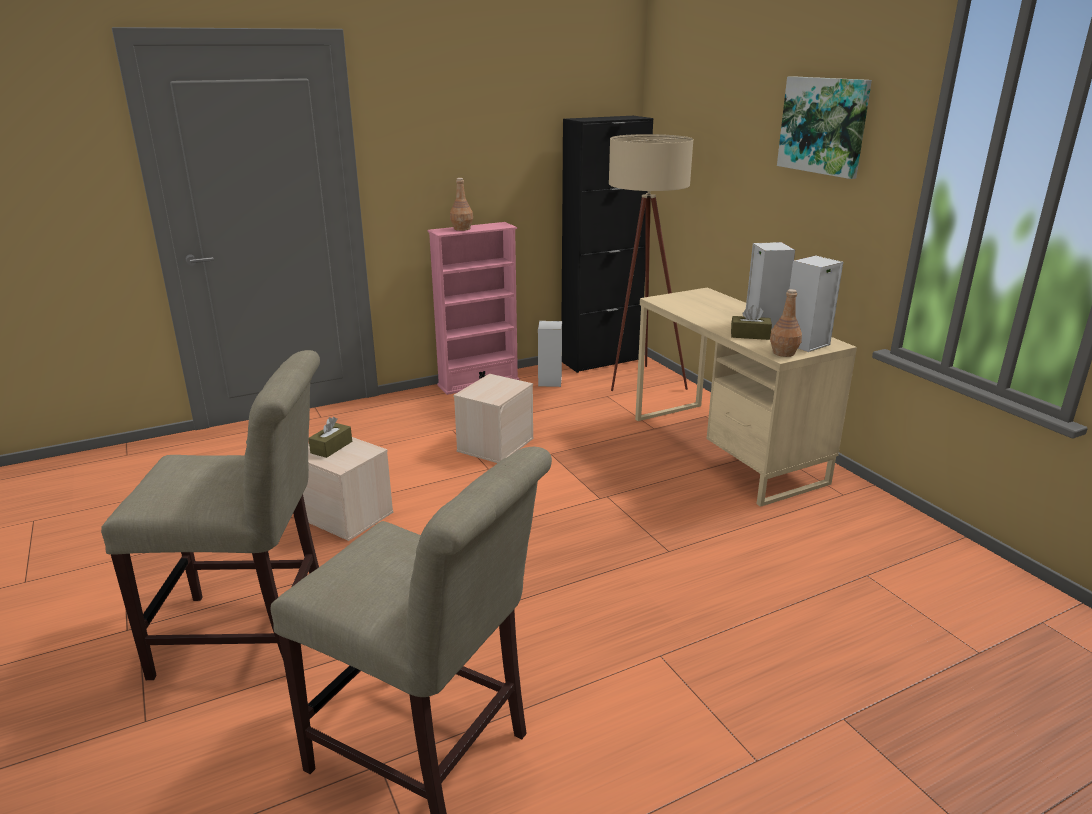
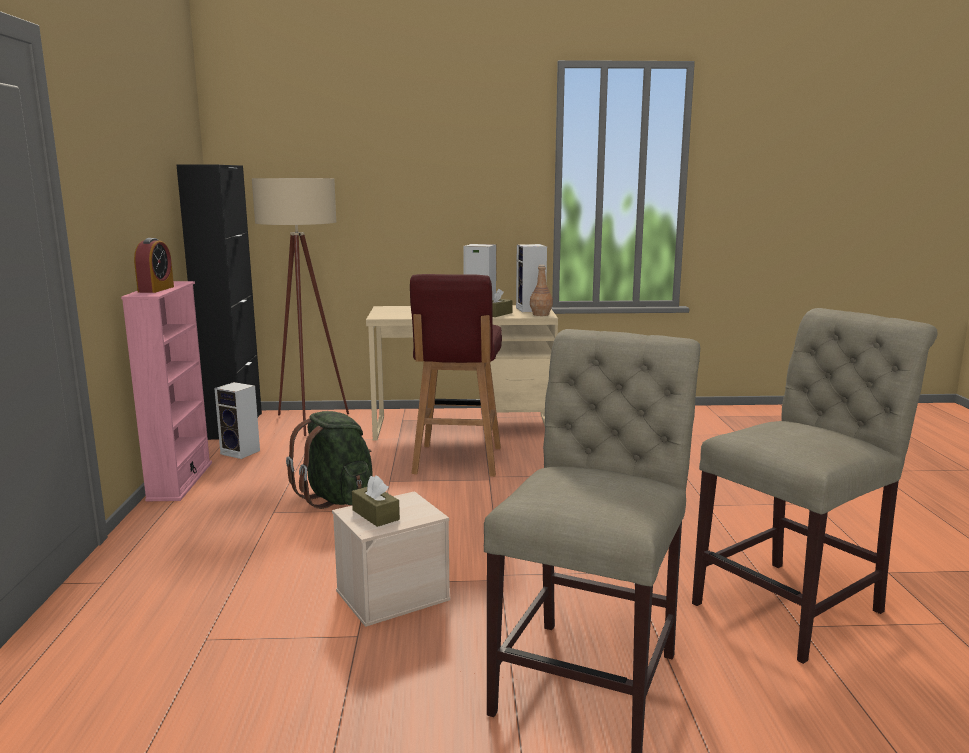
camera: 65 degrees left, 10 degrees down
brown bottle [450,178,473,231] -> alarm clock [134,238,174,293]
beige storage box [454,374,534,463] -> green backpack [286,411,373,509]
picture [777,76,872,179] -> none
none -> red stool [410,274,502,477]

